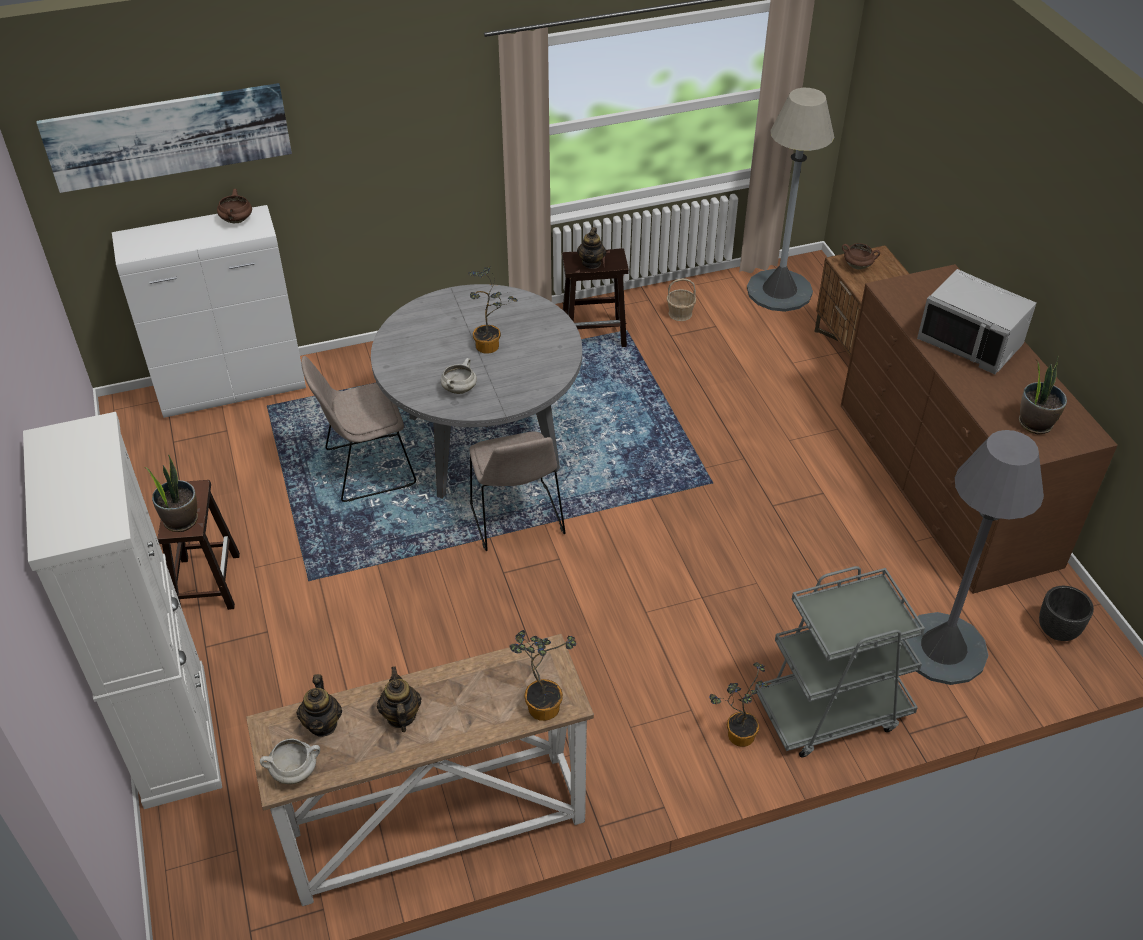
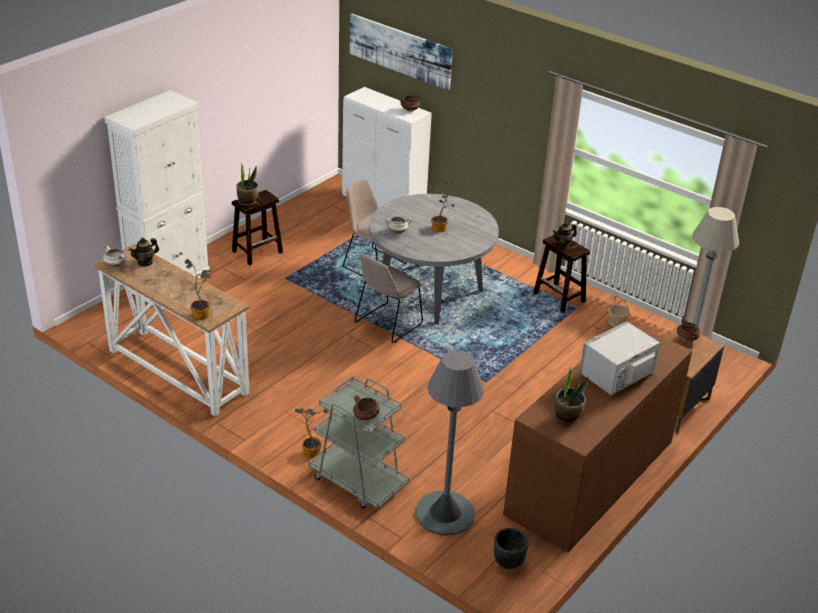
camera: 55 degrees right, 10 degrees down
teapot [377,667,422,732] -> none
grey microwave [917,269,1036,374] -> grey microwave turned 45 degrees clockwise [579,321,660,395]
none -> brown cooking pot [353,395,380,421]

